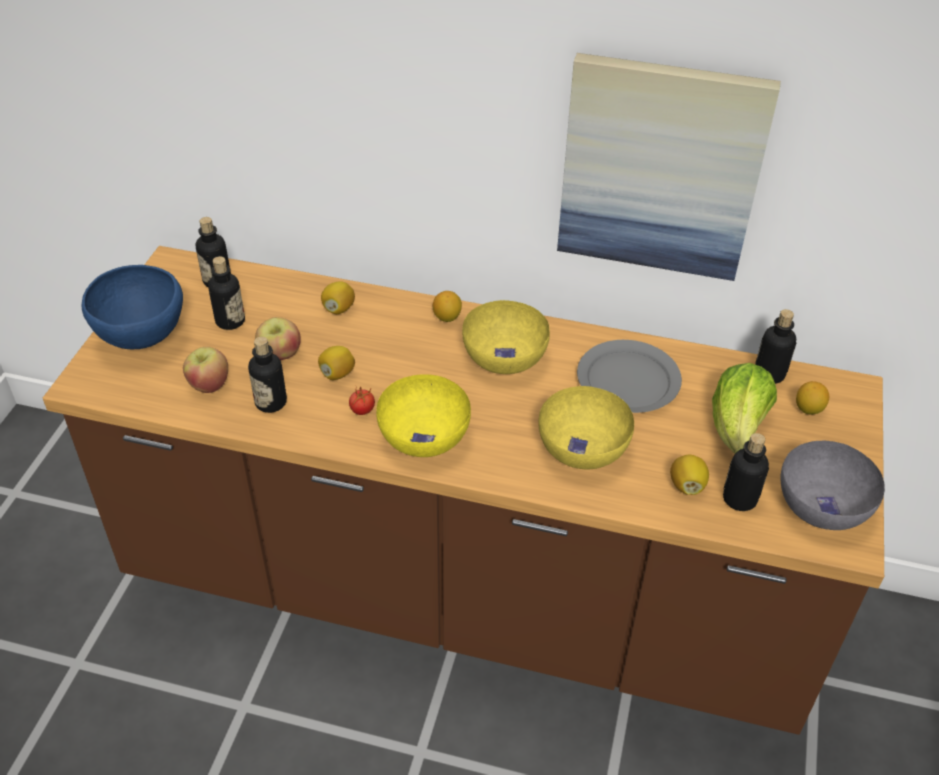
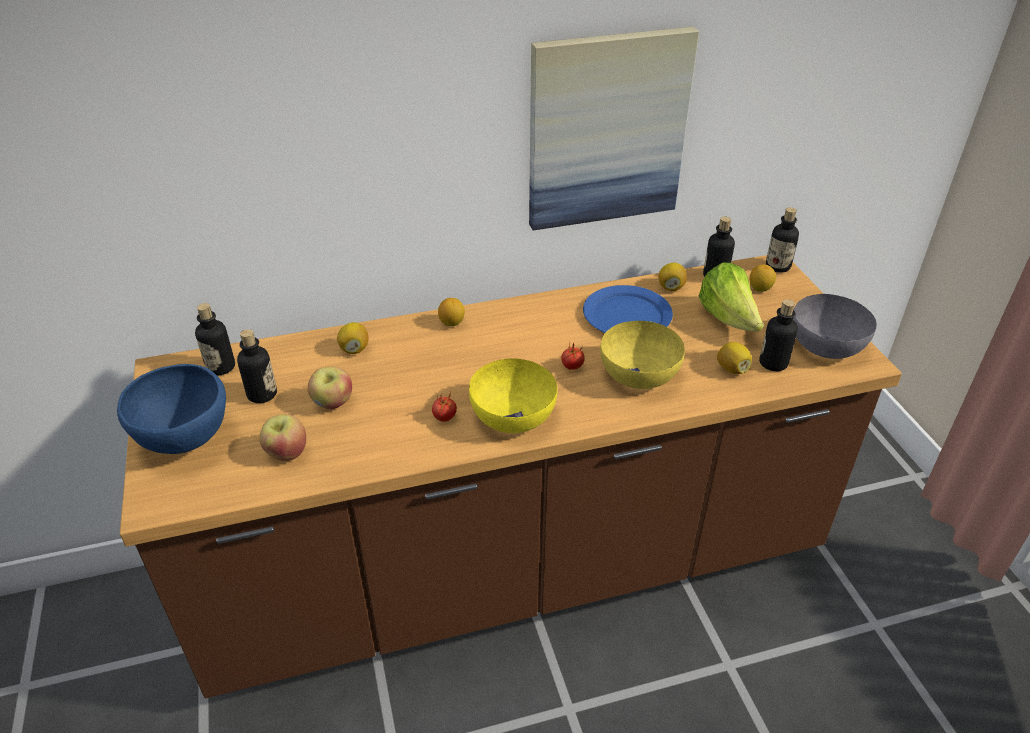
camera: 30 degrees left, 5 degrees down
bottle [248,337,287,413] -> bottle moved to [766,207,799,273]
lemon [318,346,355,380] -> lemon moved to [658,263,687,291]
yellow bowl [462,300,550,374] -> none
grey plate [577,340,682,413] -> blue plate [583,285,673,333]
none -> tomato [561,342,585,370]

